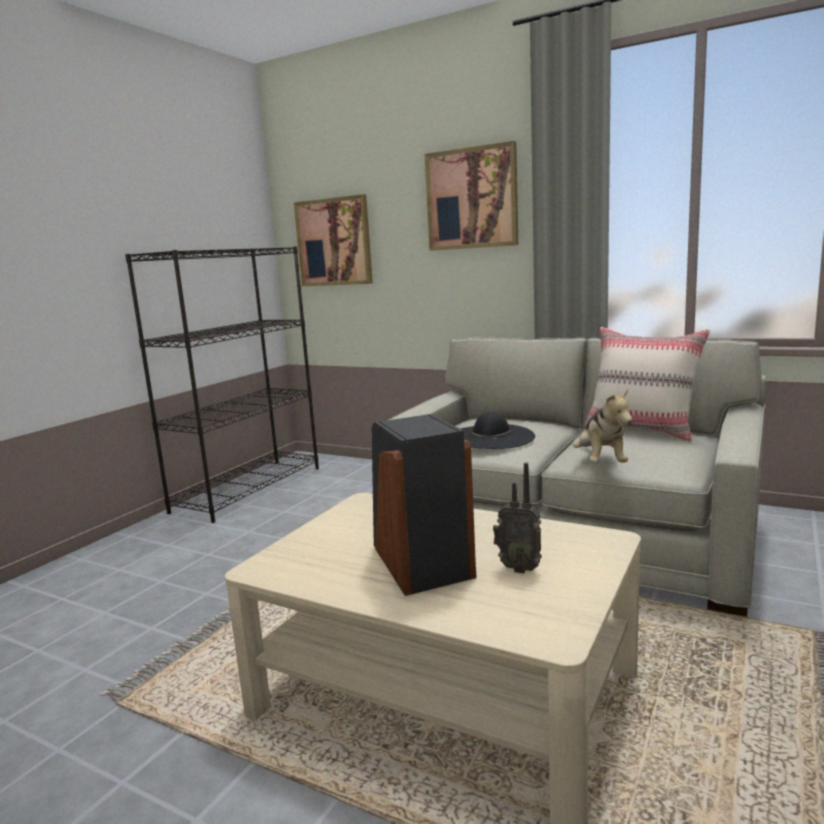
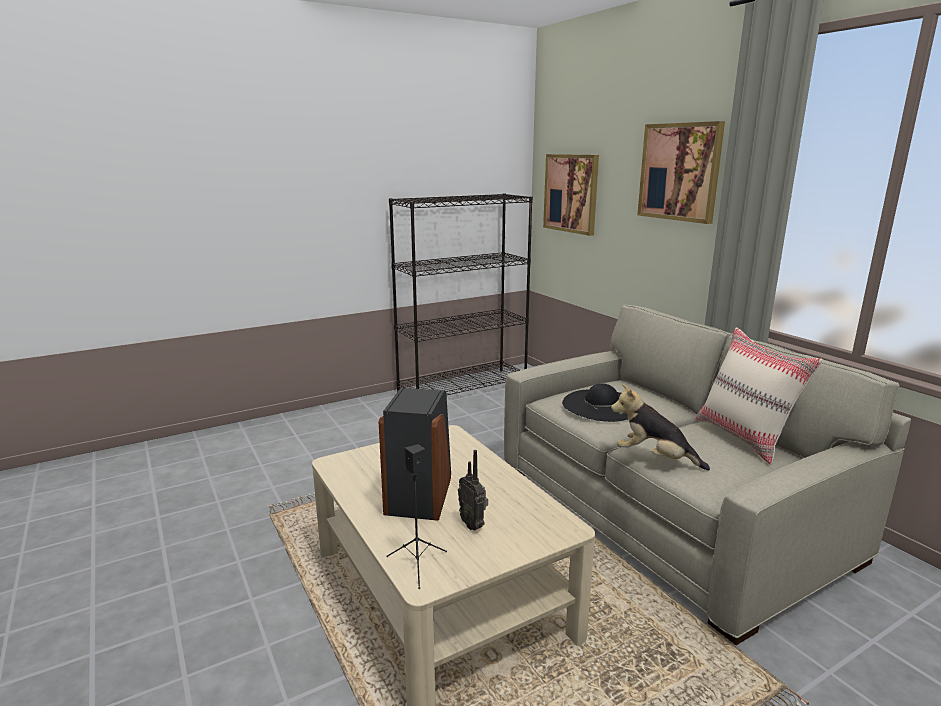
camera: 30 degrees right, 5 degrees up
plush toy [572,388,632,463] -> plush toy turned 90 degrees clockwise [611,384,710,471]
none -> black speaker [386,444,447,589]

